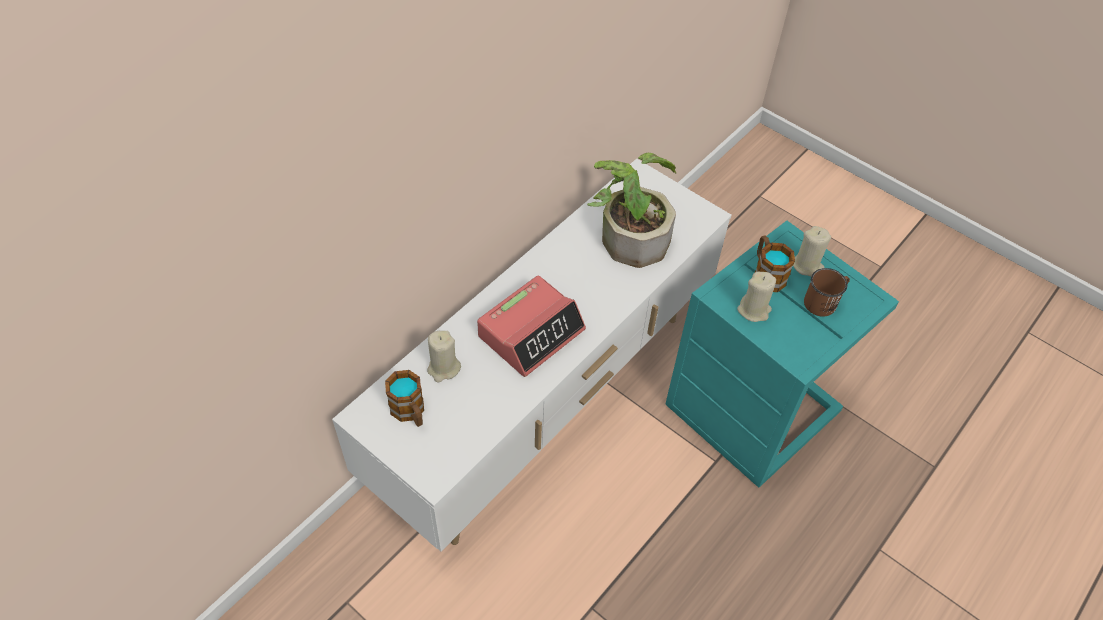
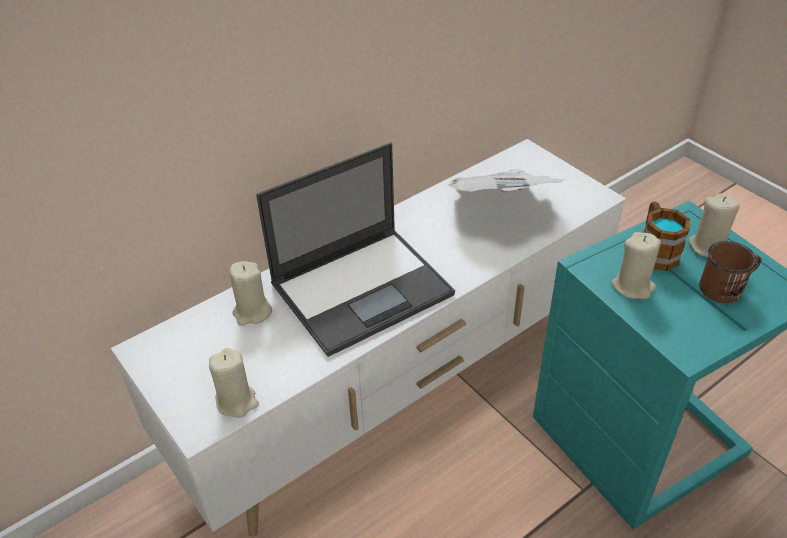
camera: 15 degrees right, 10 degrees down
mug [385,370,424,427] -> none
alarm clock [477,276,586,377] -> laptop [256,143,455,357]
potted plant [587,153,676,268] -> newspaper [449,169,564,193]
none -> beige candle [209,348,259,418]

